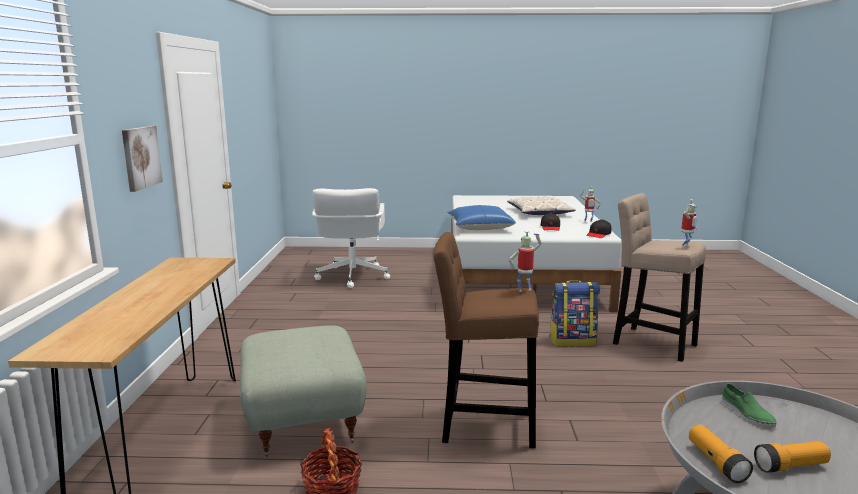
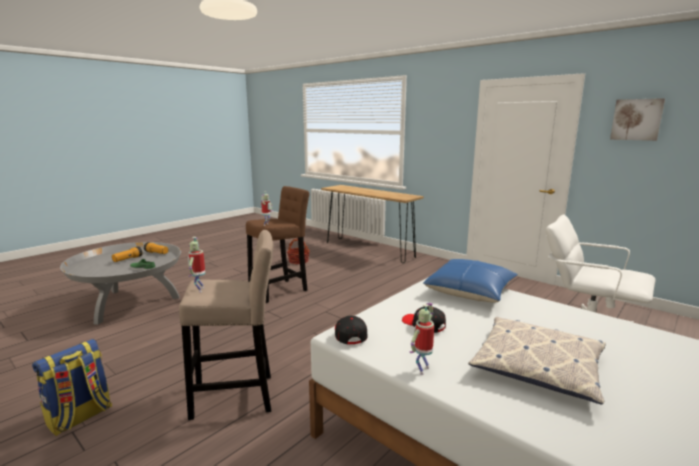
camera: 130 degrees right, 0 degrees up
picture [122,126,163,192] -> picture moved to [610,98,665,141]
grey ottoman [240,325,367,457] -> none
backpack [549,280,600,347] -> backpack moved to [32,339,112,436]

